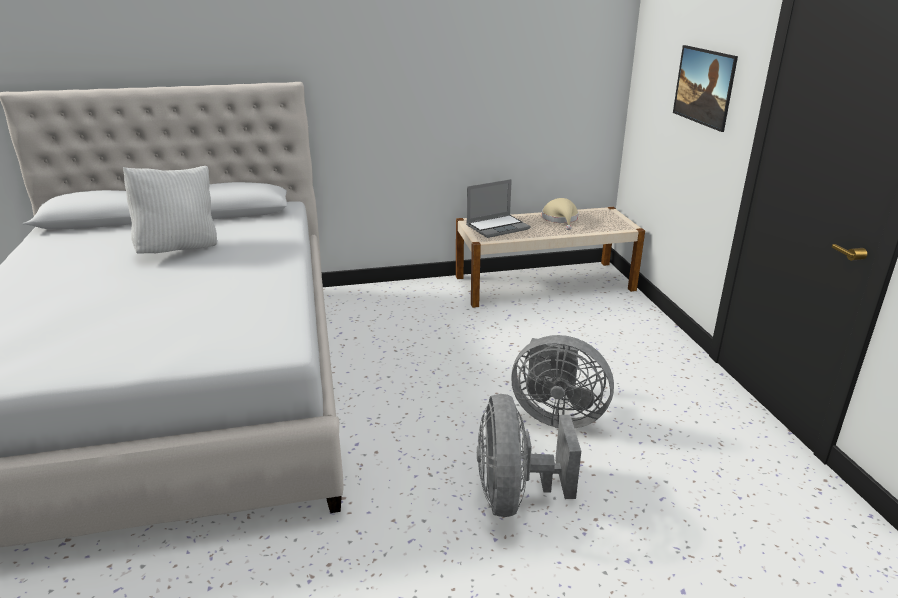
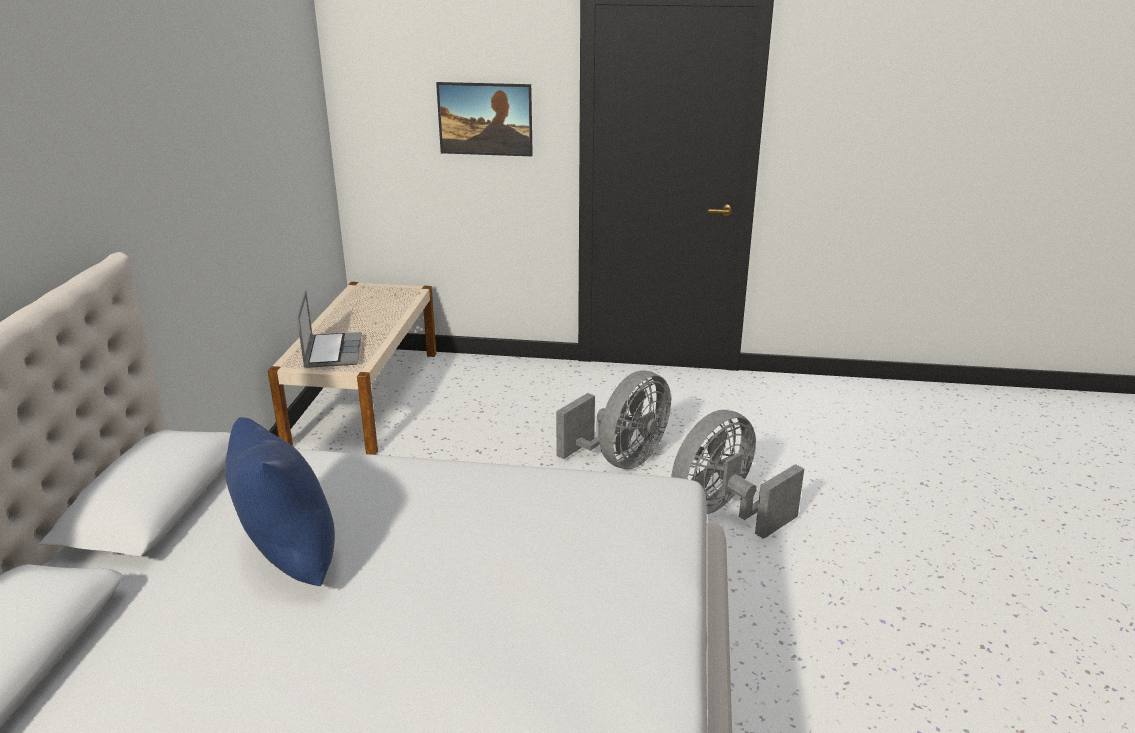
camera: 70 degrees left, 0 degrees up
white pillow [123,166,217,253] -> blue pillow [225,417,335,586]
grey fan [477,394,581,517] -> grey fan turned 120 degrees clockwise [671,410,804,539]
beige hat [542,198,579,230] -> none

